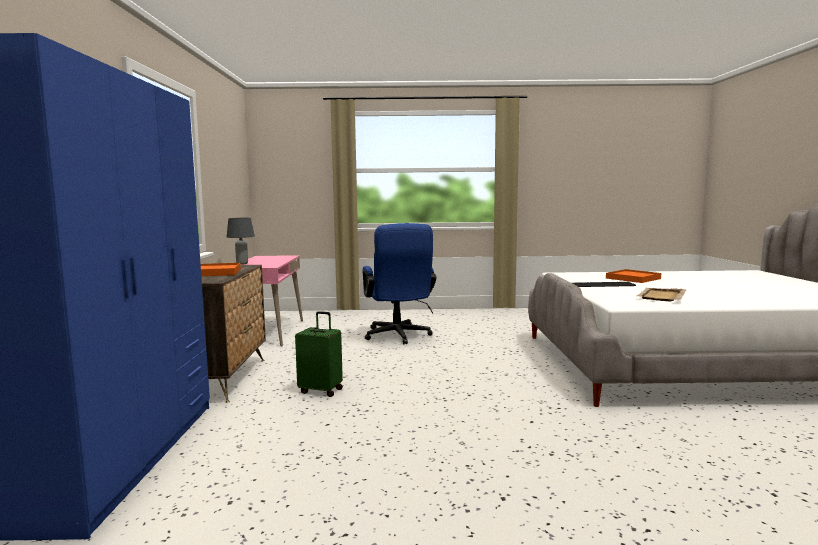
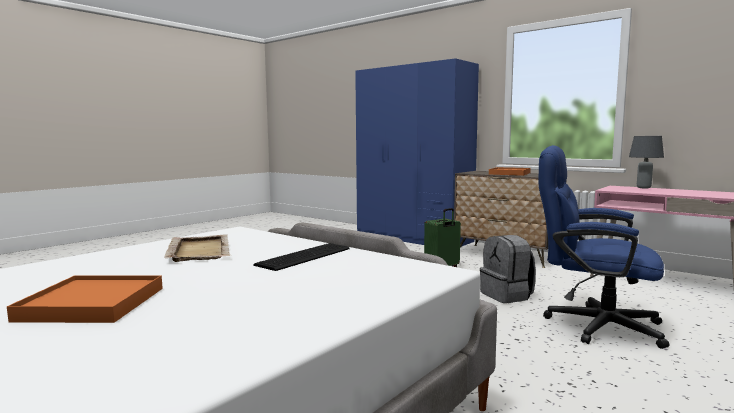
camera: 130 degrees right, 0 degrees up
orange tray [606,269,661,283] -> orange tray moved to [7,275,163,323]
none -> grey backpack [480,235,536,303]

